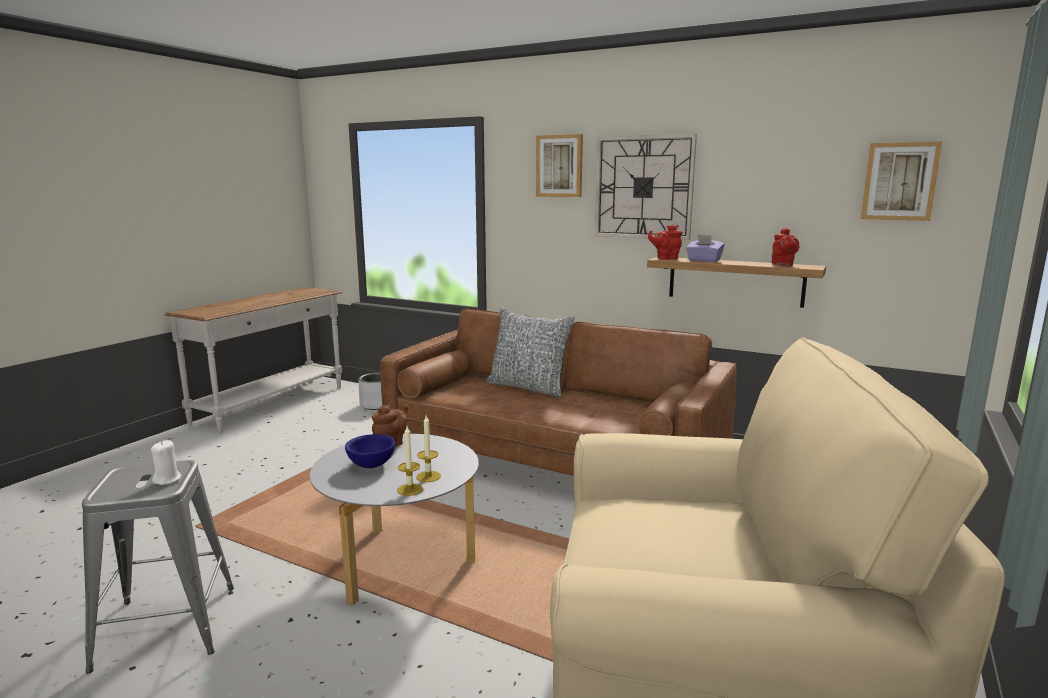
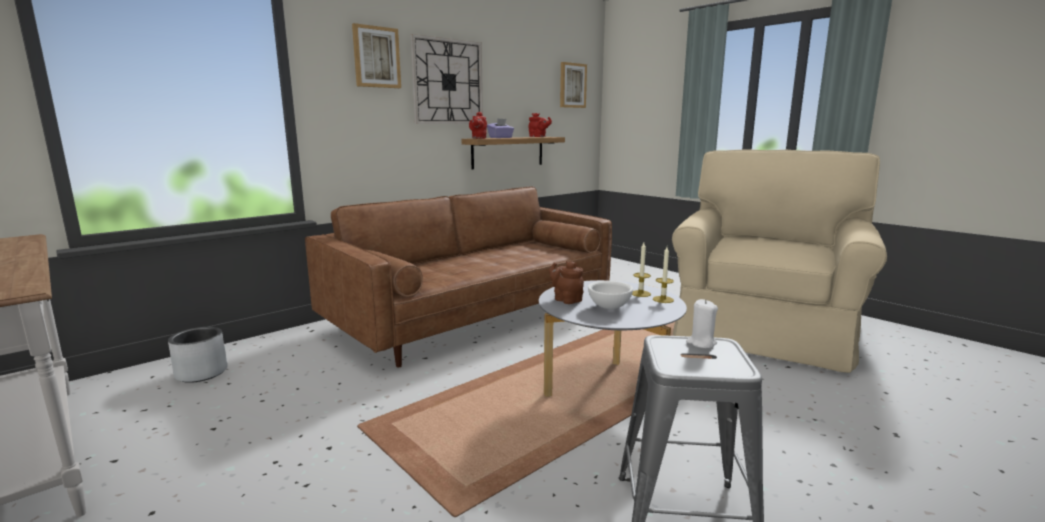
camera: 70 degrees left, 0 degrees up
blue bowl [345,434,395,468] -> white bowl [588,281,633,309]
pillow [486,307,575,397] -> none

